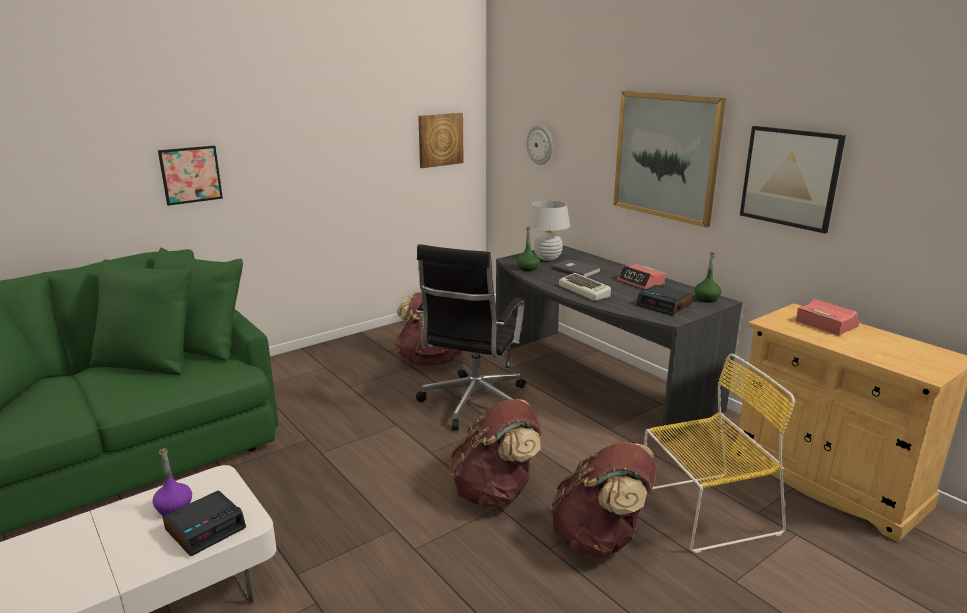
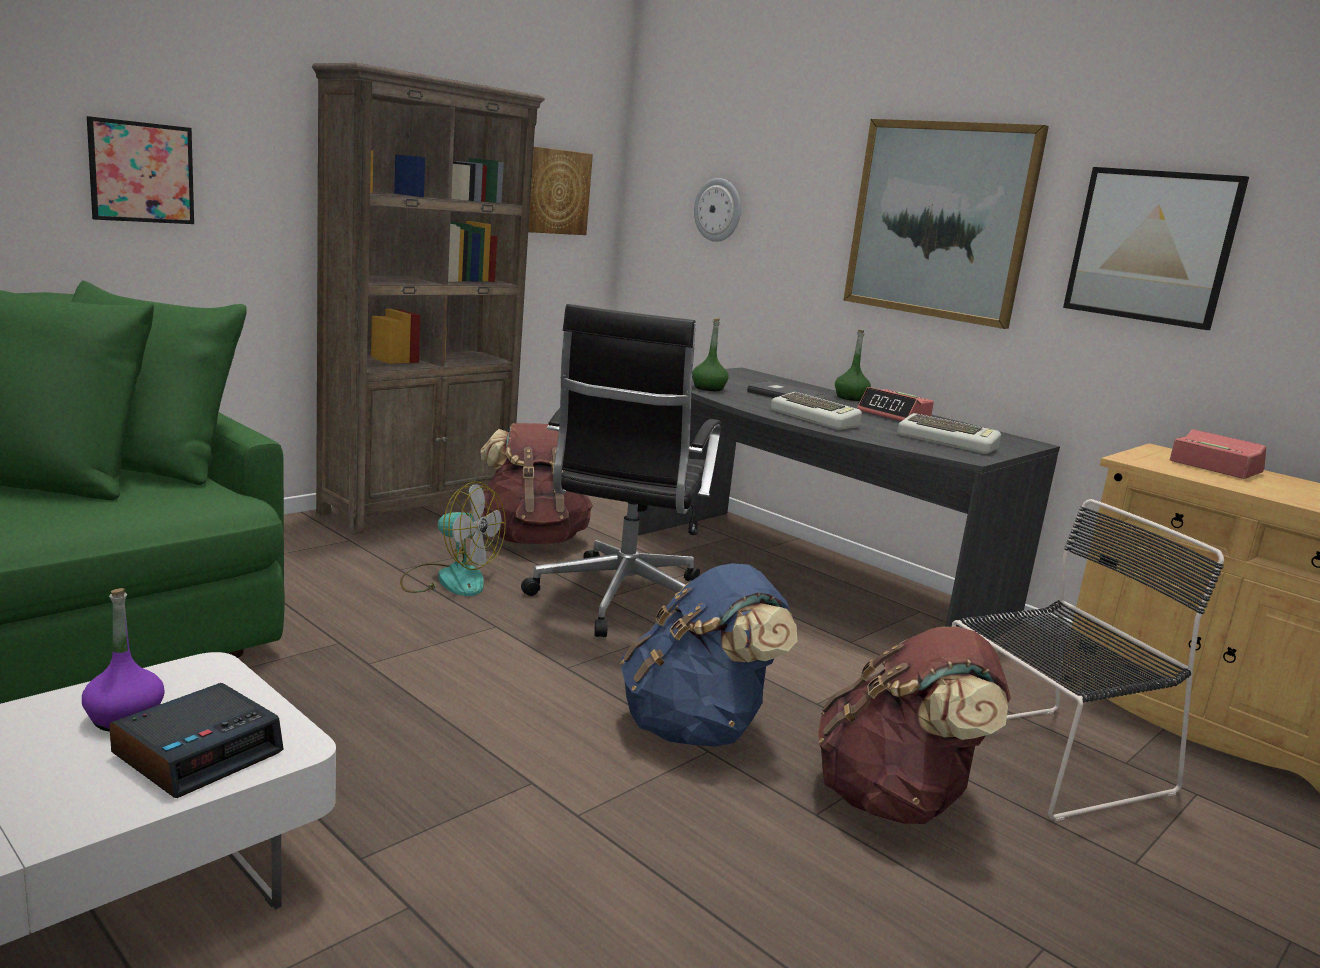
camera: 10 degrees left, 5 degrees down
brown backpack [450,399,542,507] -> blue backpack [621,563,797,747]
white table lamp [528,200,570,261] -> none
alarm clock [637,285,693,316] -> keyboard [897,413,1001,454]
yellow chair [644,354,795,553] -> black chair [952,499,1224,821]
green bottle [695,252,721,303] -> green bottle moved to [835,330,871,401]
none -> brown bookcase [312,63,545,534]
none -> fan [400,481,506,596]

